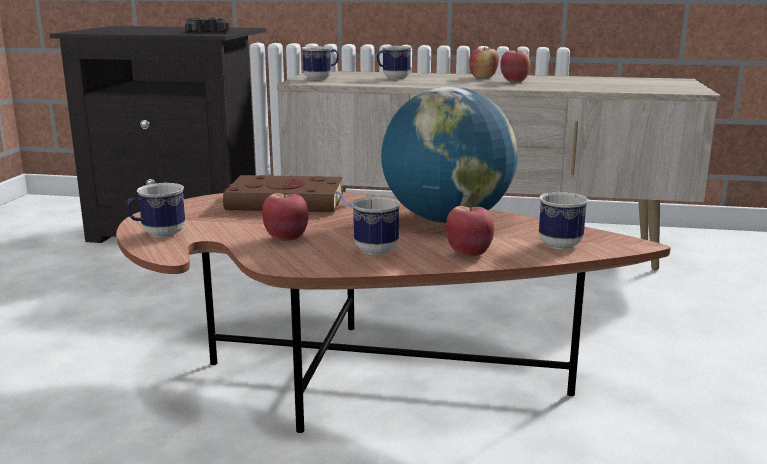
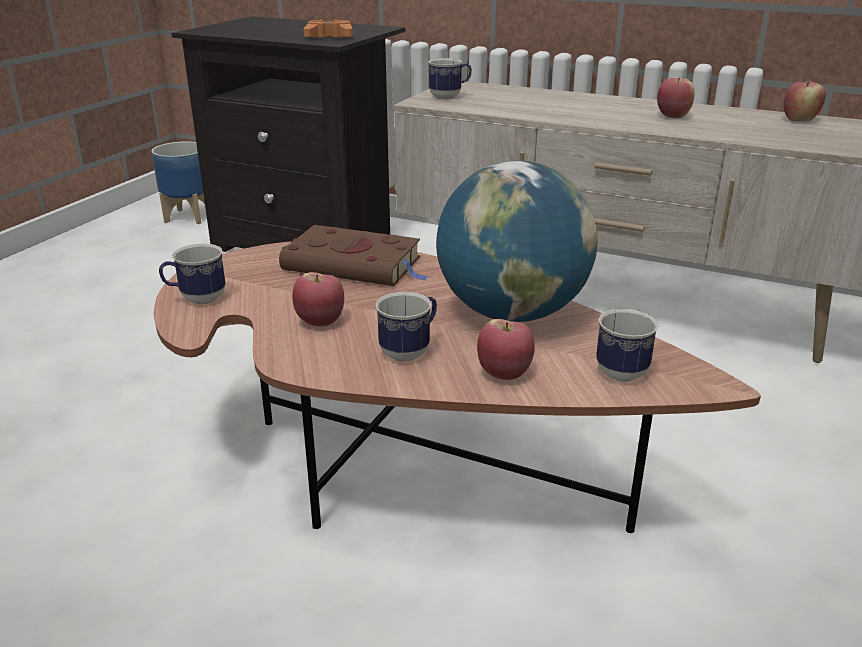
camera: 15 degrees right, 10 degrees up
black game controller [185,17,230,32] -> orange game controller [303,20,353,37]
mug [377,46,412,79] -> none
apple [469,47,499,78] -> apple moved to [784,81,826,122]
none -> planter [151,141,205,224]

